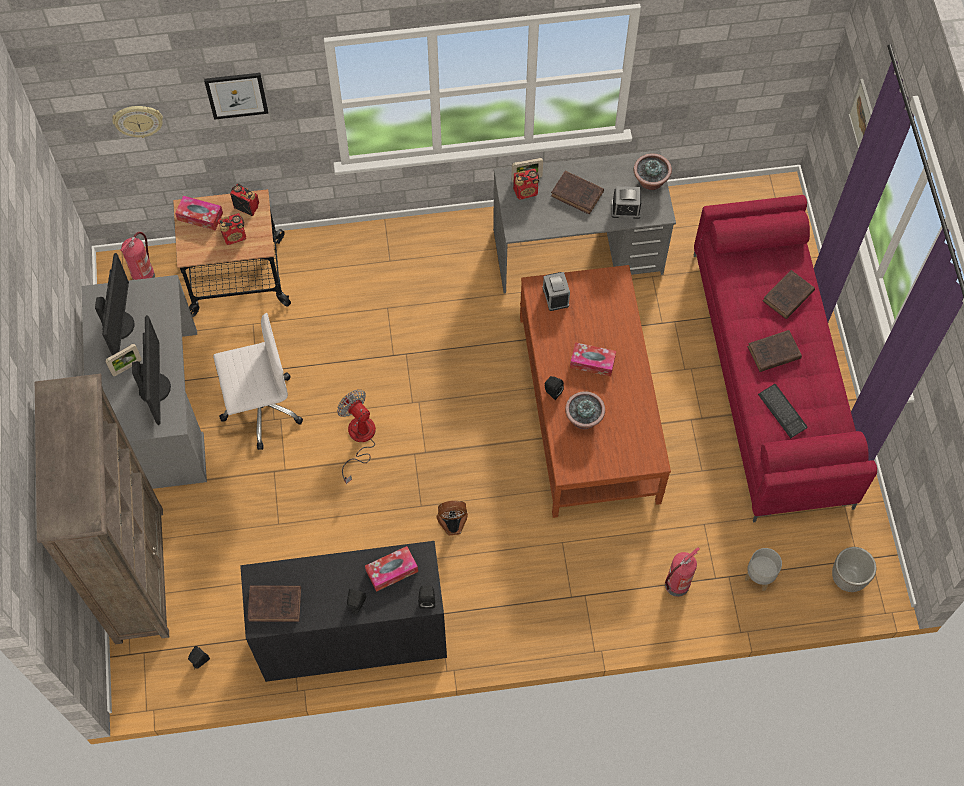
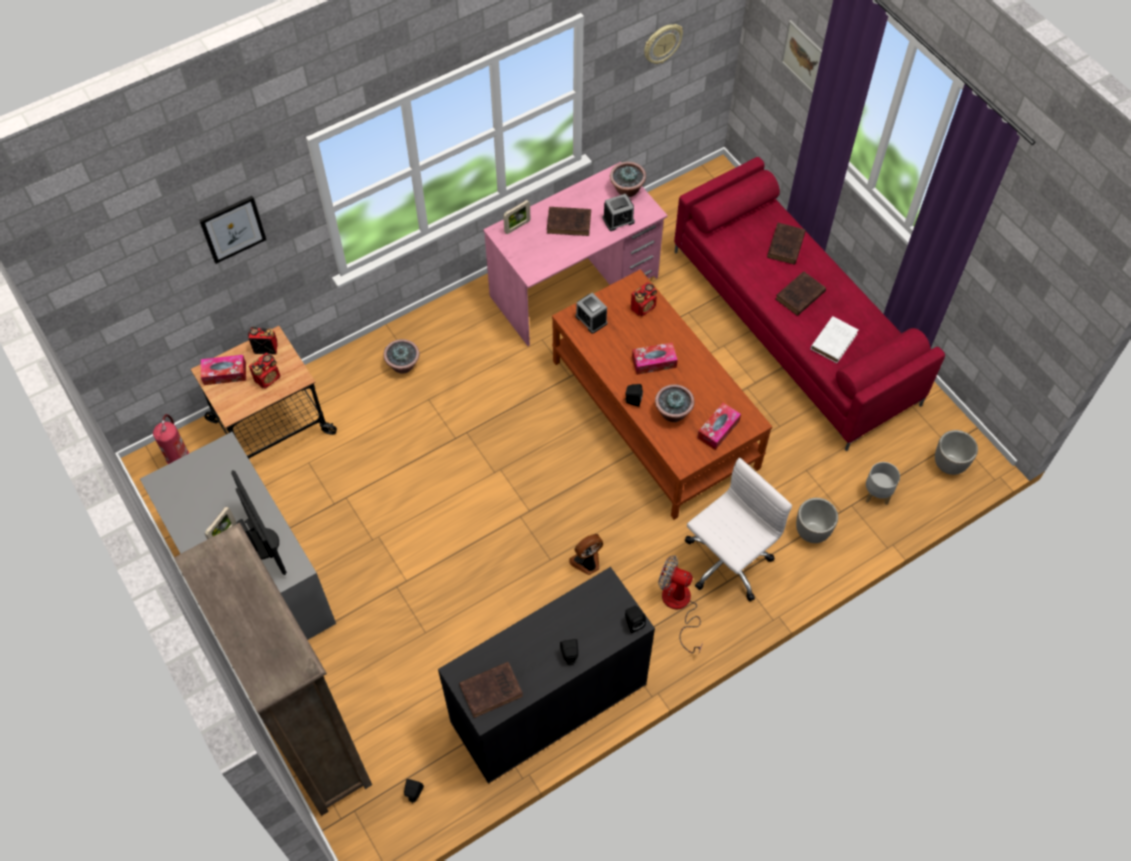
camera: 25 degrees left, 5 degrees down
monitor [95,253,134,355] -> none
wall clock [112,106,163,138] -> wall clock moved to [644,24,683,64]
white office chair [213,312,303,450] -> white office chair moved to [685,458,792,601]
fan [337,390,376,484] -> fan moved to [658,555,703,653]
tissue box [365,546,418,592] -> tissue box moved to [697,403,741,450]
grey desk [493,150,676,293] -> pink desk [483,162,668,346]
radio [513,168,539,200] -> radio moved to [631,282,657,317]
fire extinguisher [665,547,700,597] -> planter [796,498,838,543]
keyboard [758,384,808,438] -> white book [810,316,858,363]
none -> potted plant [383,339,420,374]

